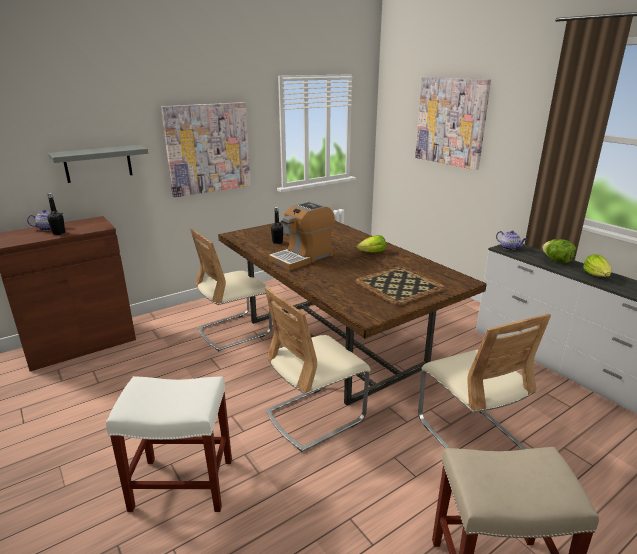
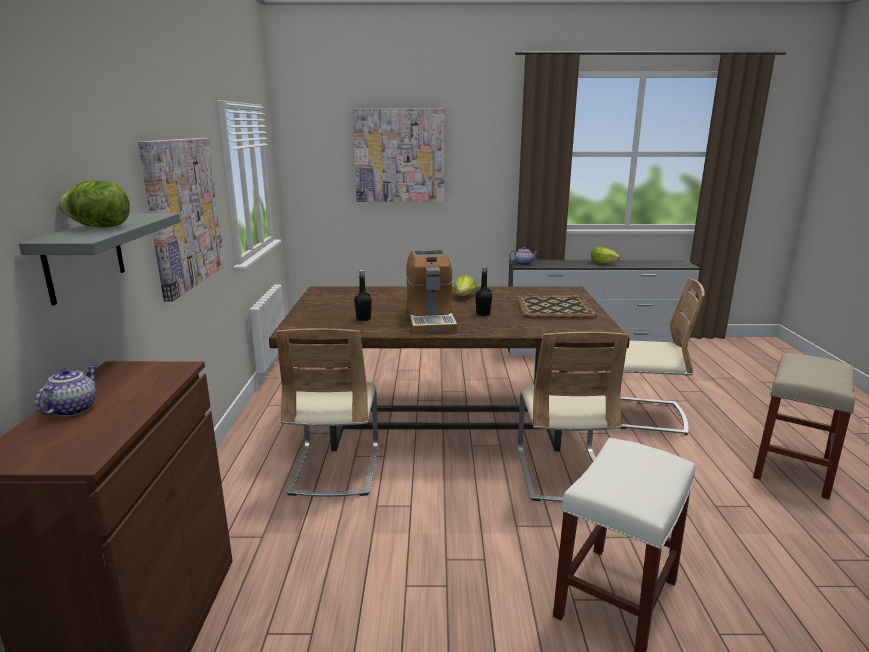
camera: 55 degrees left, 5 degrees down
black bottle [47,193,65,235] -> black bottle moved to [475,266,492,316]
lettuce [542,239,576,263] -> lettuce moved to [59,180,130,228]

